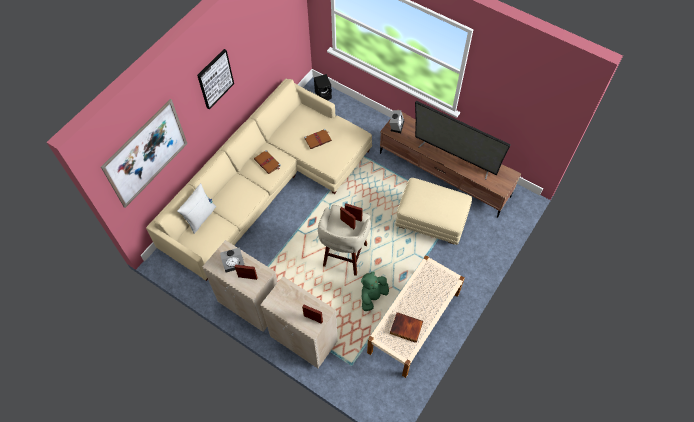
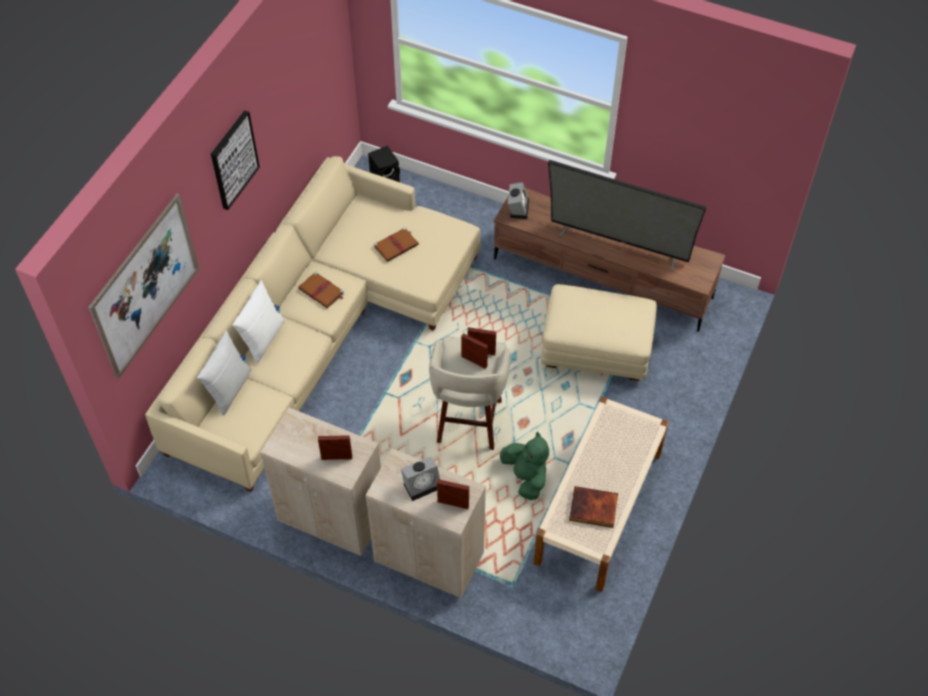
camera: 10 degrees left, 5 degrees down
alarm clock [220,247,245,272] -> alarm clock moved to [401,456,440,501]
green plush toy [361,271,389,311] -> green plush toy turned 120 degrees clockwise [500,432,549,500]
none -> white pillow [232,281,285,364]

